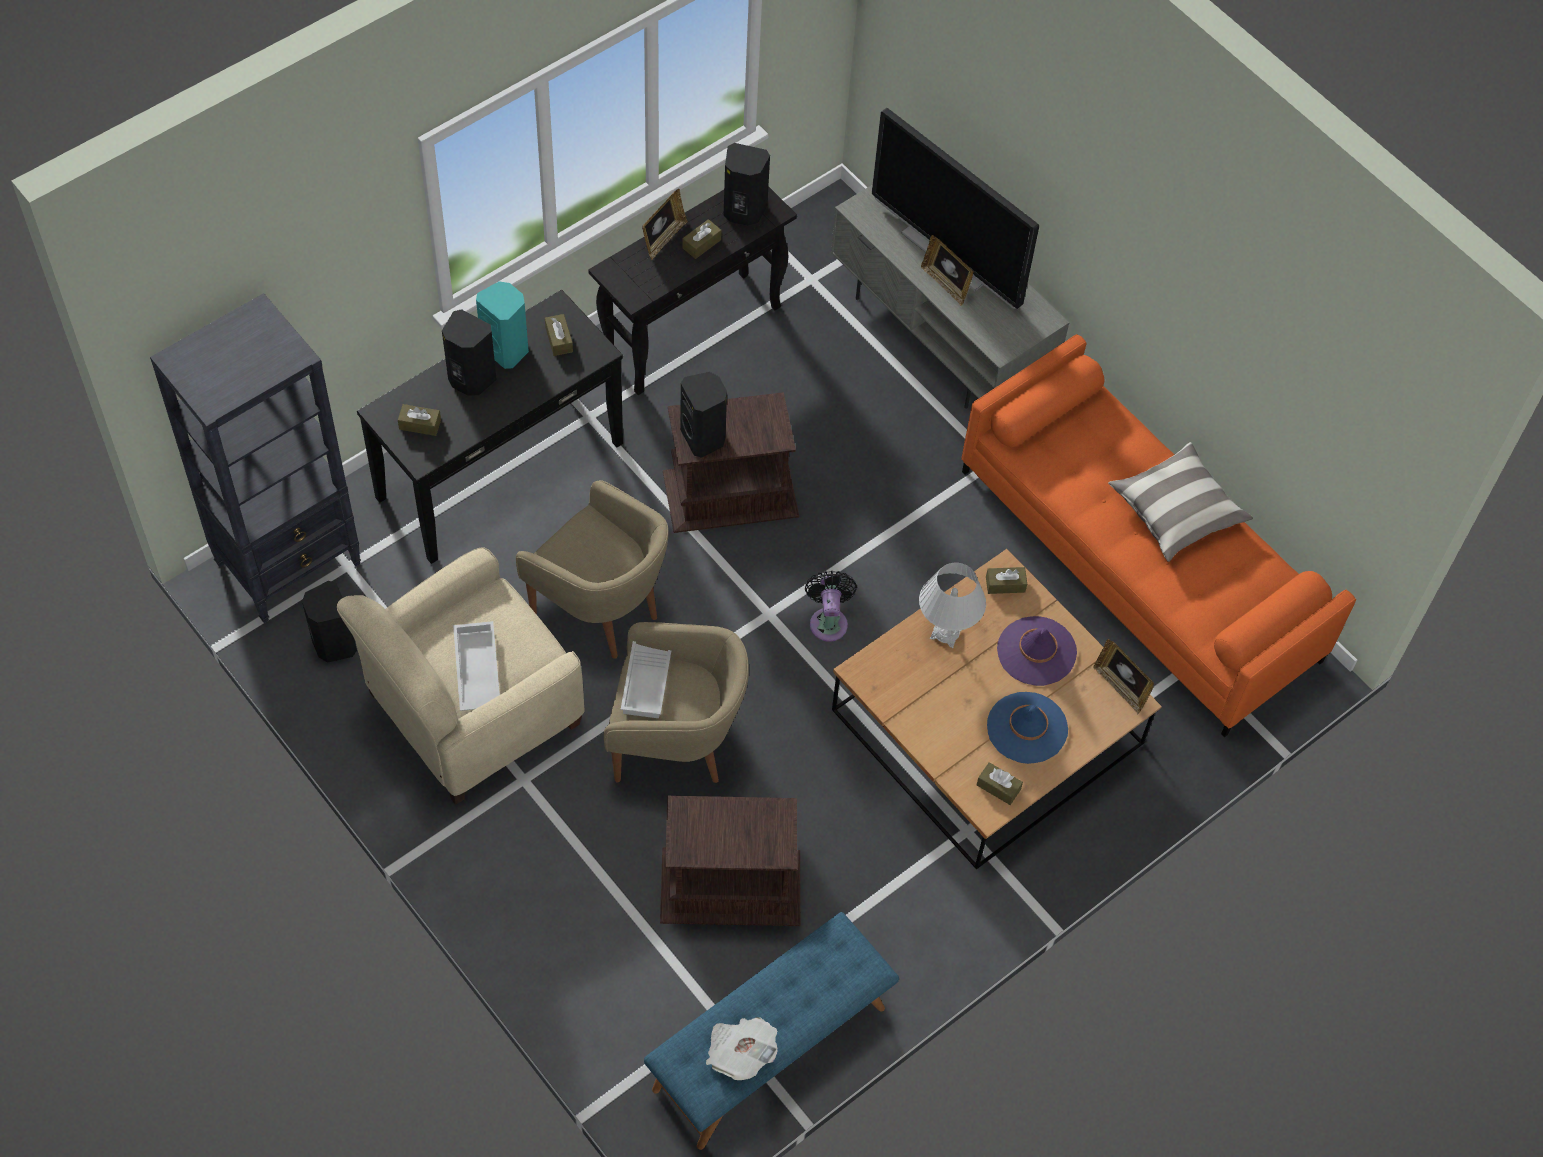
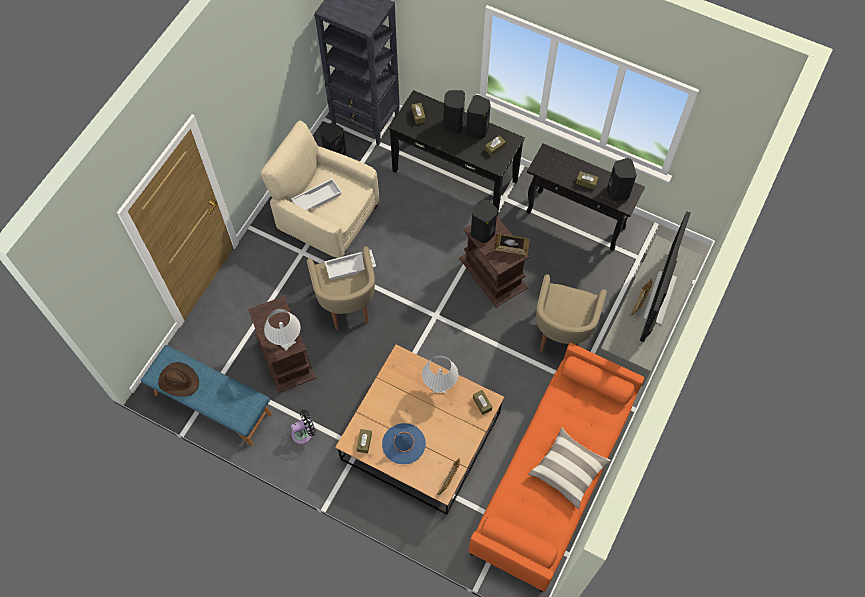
camera: 70 degrees right, 5 degrees up
turquoise speaker [476,281,529,369] -> black speaker [466,95,491,139]
beige armchair [516,480,668,659] -> beige armchair moved to [536,274,607,352]
picture frame [642,189,688,260] -> picture frame moved to [494,233,530,256]
newspaper [706,1017,778,1080] -> brown hat [158,362,199,397]
black fan [805,571,857,642] -> black fan moved to [291,409,316,444]
purple hat [997,616,1077,686] -> none
none -> white table lamp [264,309,300,351]

